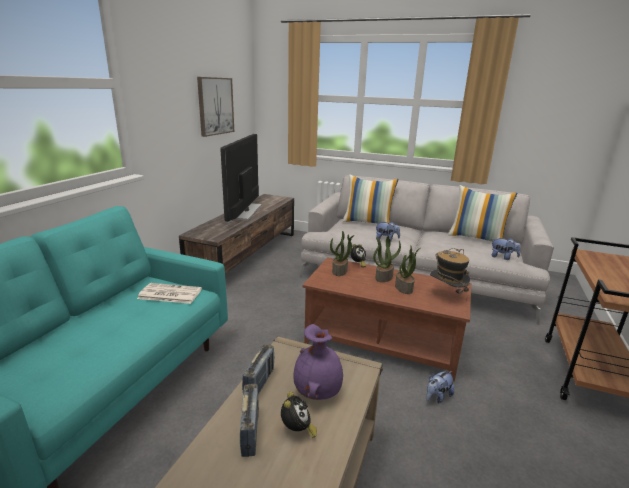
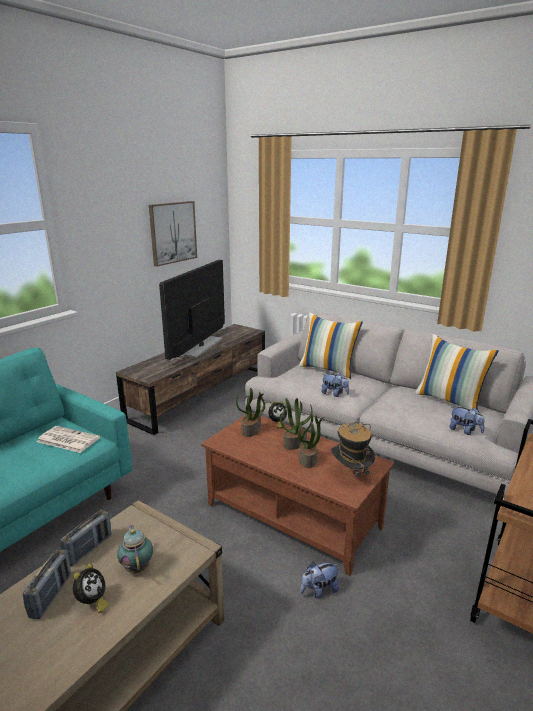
camera: 15 degrees right, 0 degrees up
purple vase [293,324,343,400] -> teapot [117,525,153,573]

